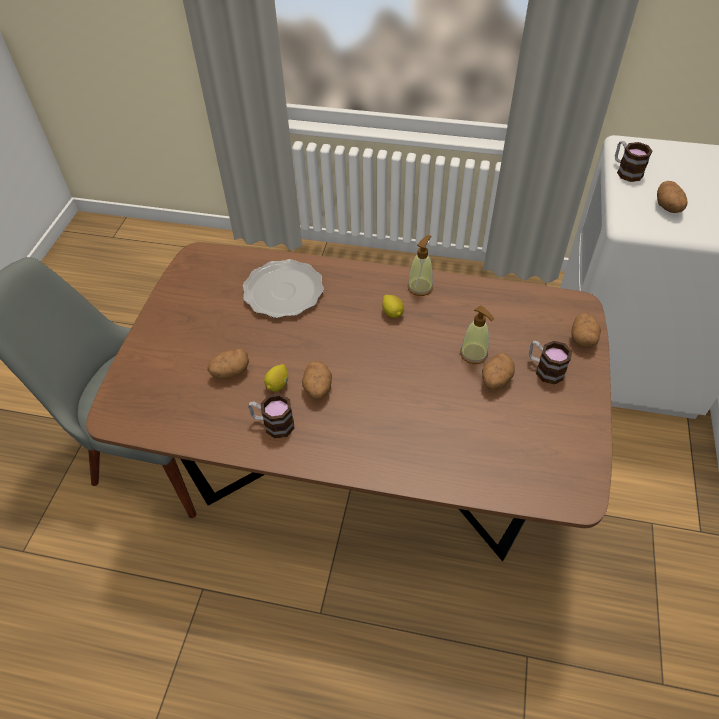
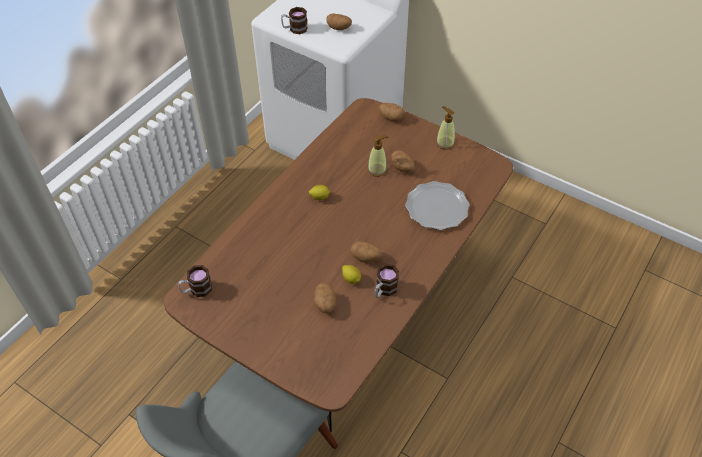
camera: 70 degrees left, 0 degrees up
plate [243,259,324,318] -> plate moved to [405,181,470,230]
soap dispenser [408,235,433,296] -> soap dispenser moved to [436,106,455,150]
mug [529,340,572,385] -> mug moved to [178,265,212,297]

